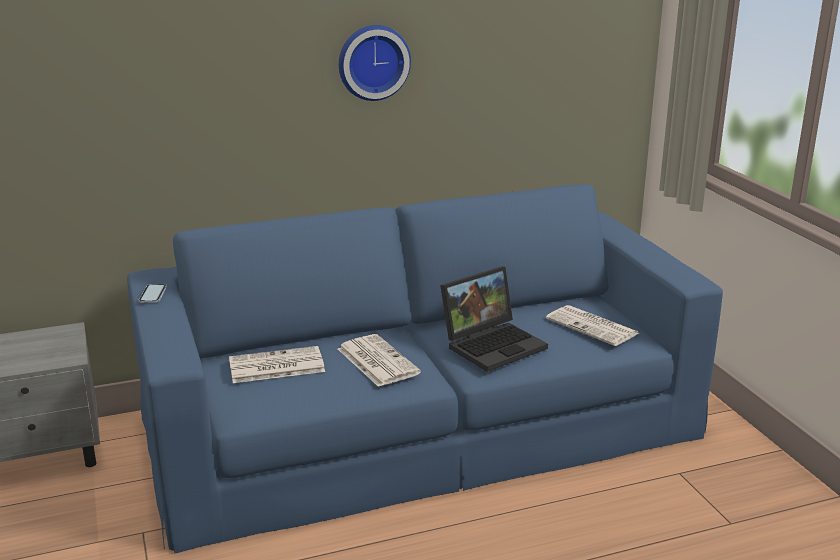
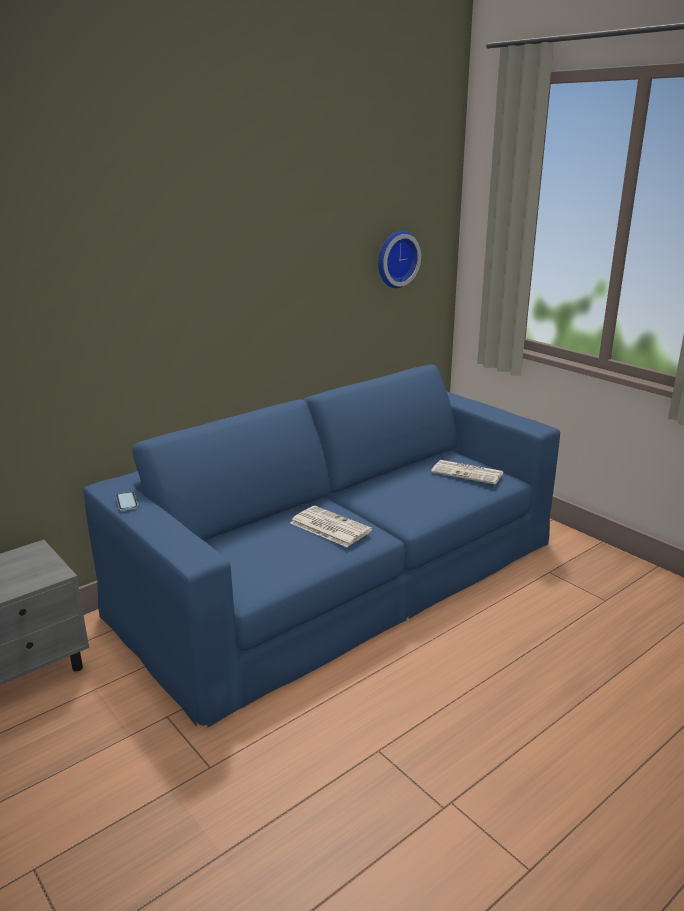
camera: 20 degrees left, 0 degrees up
newspaper [229,346,325,383] -> none
wall clock [339,25,411,101] -> wall clock moved to [378,231,421,288]
laptop [440,266,548,372] -> none

